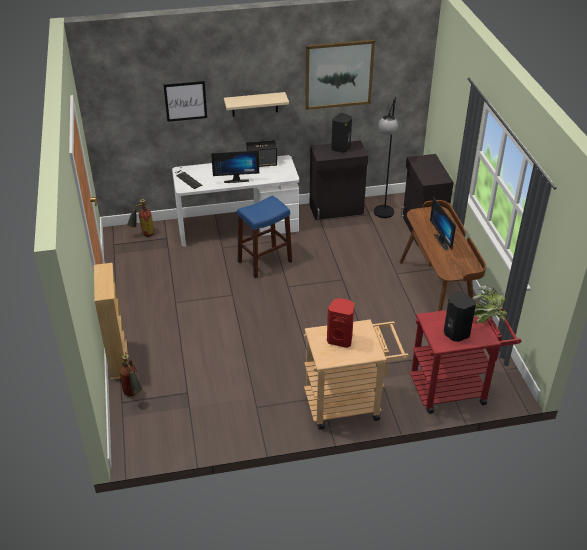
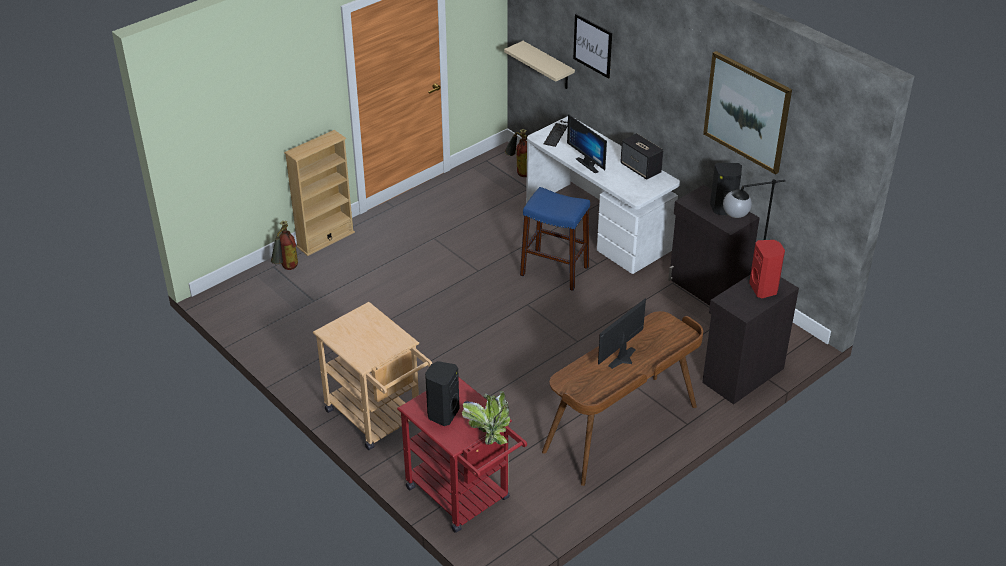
camera: 60 degrees right, 0 degrees up
beige shelf [224,92,289,116] -> beige shelf moved to [504,41,575,89]
red speaker [327,298,354,348] -> red speaker moved to [749,240,785,298]

